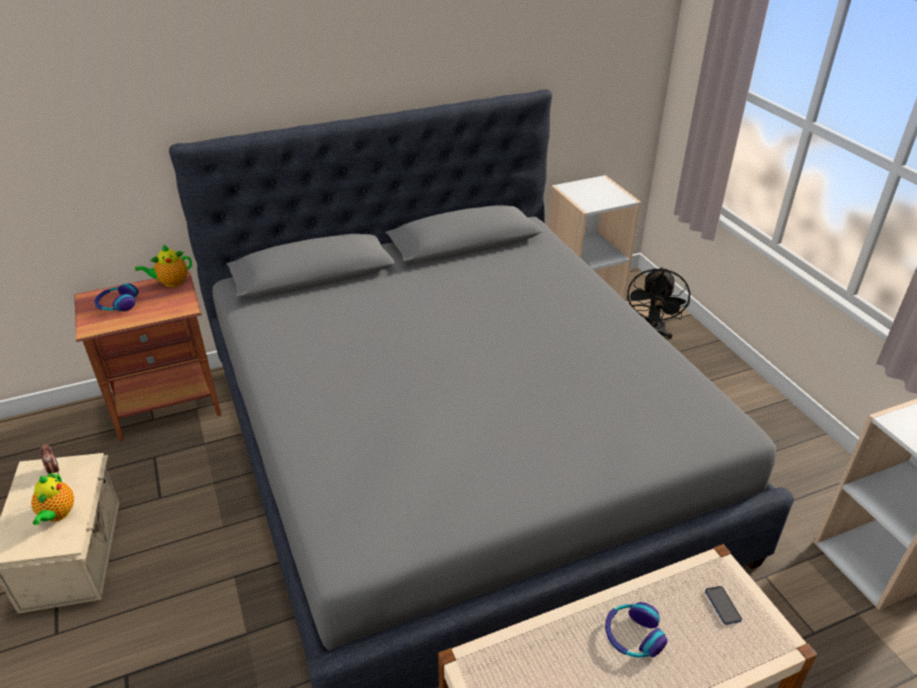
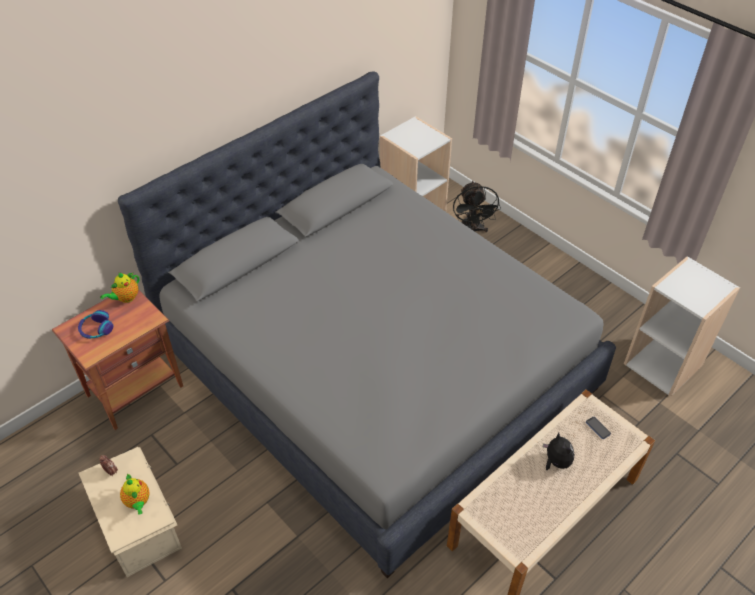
camera: 20 degrees left, 10 degrees up
headphones [605,602,667,658] -> plush toy [543,432,574,470]

